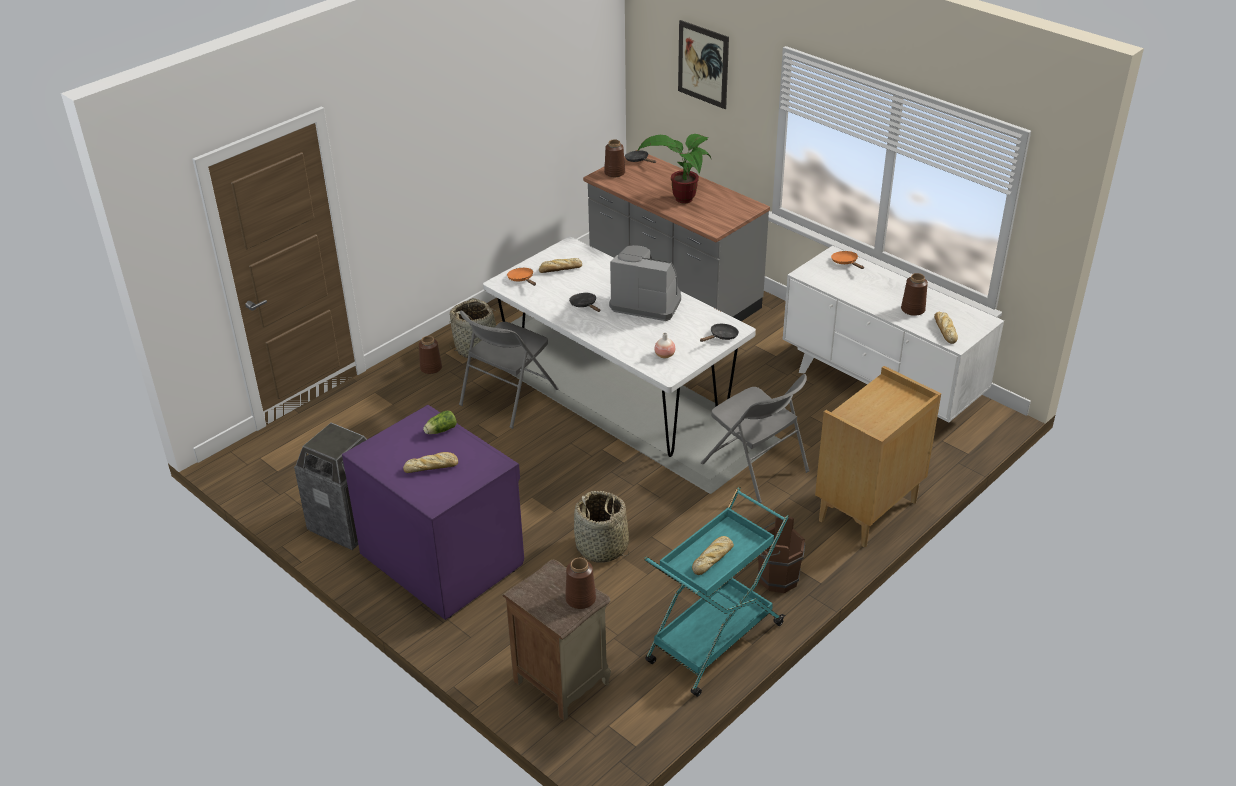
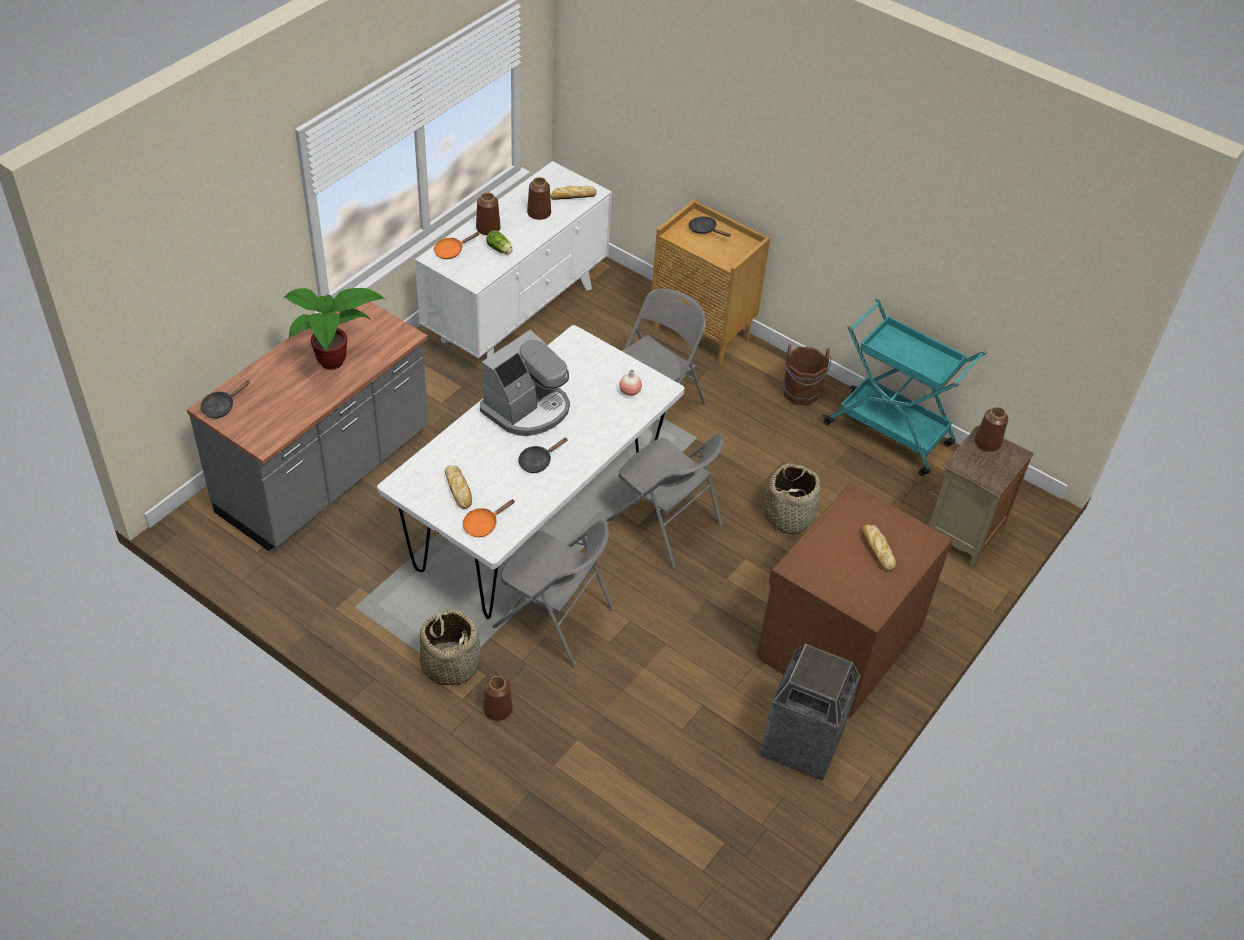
camera: 100 degrees left, 10 degrees up
purple washing machine [342,405,524,620] -> brown washing machine [757,483,952,717]
lettuce [423,411,457,434] -> lettuce moved to [486,230,513,254]
brown vase [604,139,625,177] -> brown vase moved to [476,192,500,235]
coffee machine [609,245,681,321] -> coffee machine turned 150 degrees counterclockwise [480,330,570,436]
picture [678,20,729,109] -> none
bread [692,536,734,575] -> none
black frying pan [700,324,739,342] -> black frying pan moved to [689,216,731,237]
none -> grey chair [606,433,724,569]

